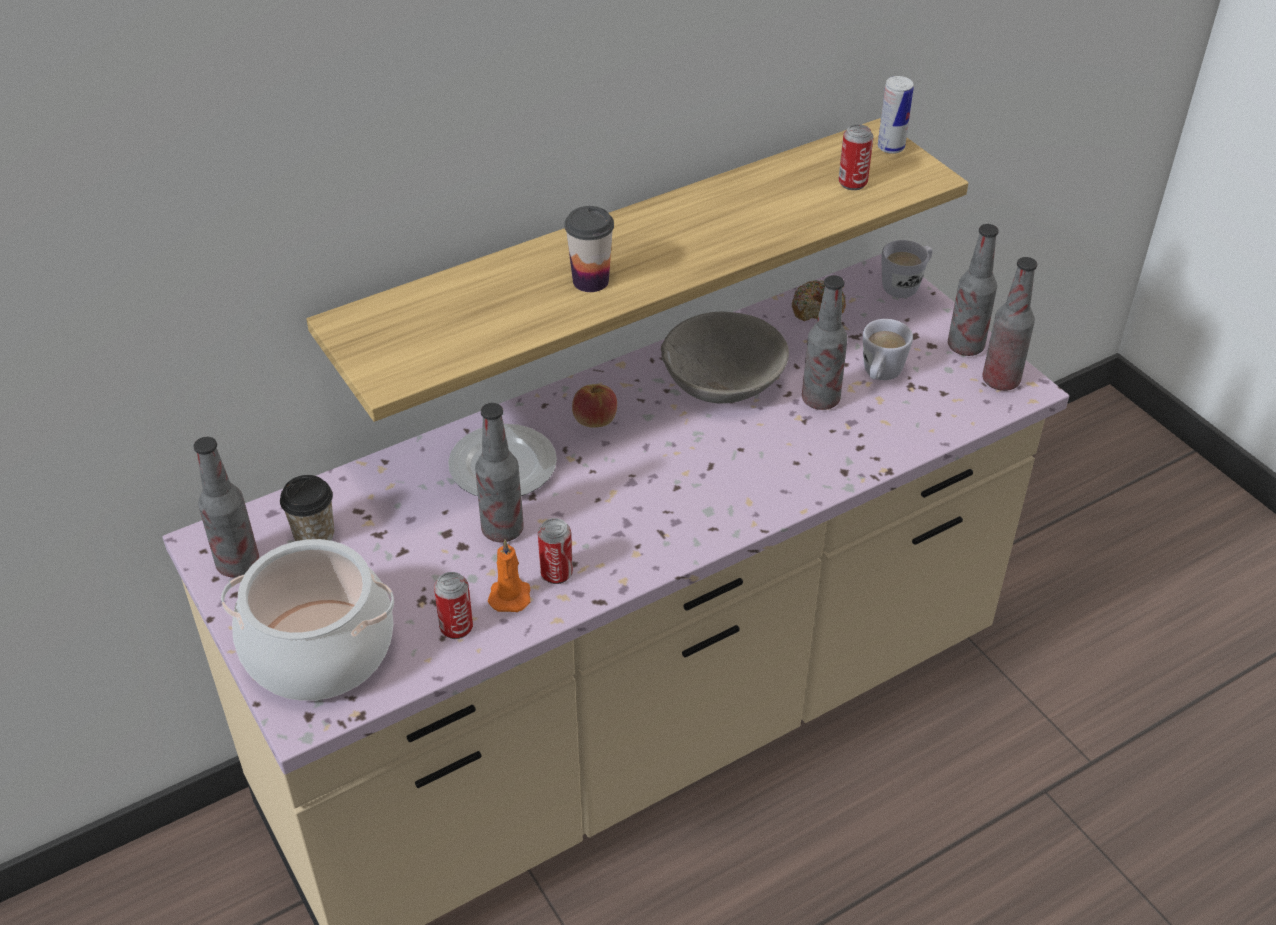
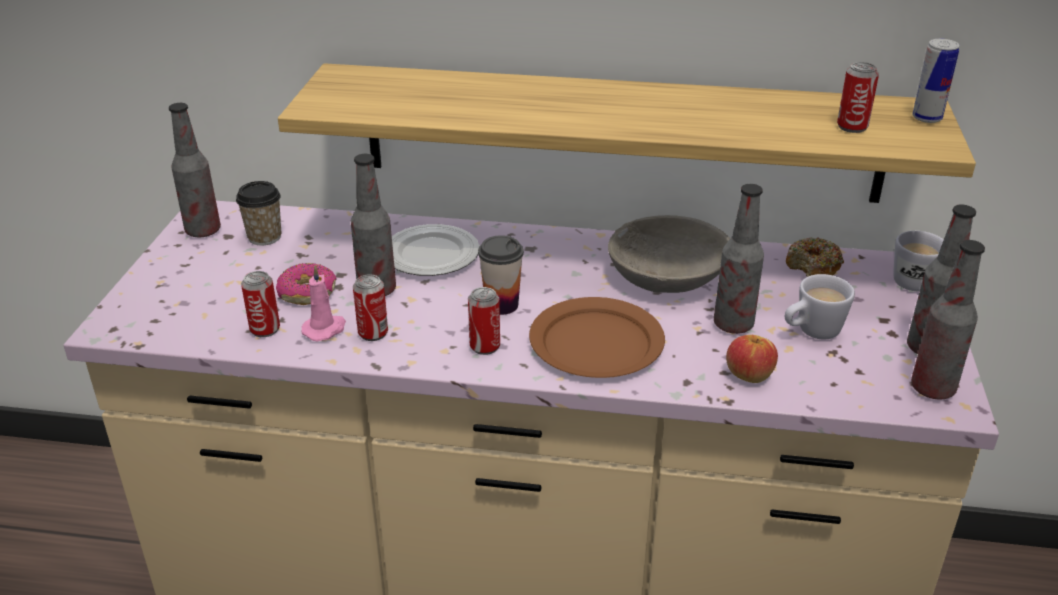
camera: 40 degrees right, 10 degrees down
cooking pot [221,539,394,701] -> none
orange candle [488,539,530,612] -> pink candle [301,265,346,342]
cup [565,206,614,292] -> cup moved to [478,235,524,315]
apple [572,384,617,428] -> apple moved to [726,335,778,383]
none -> donut [276,263,337,305]
none -> can [468,287,500,355]
none -> brown plate [529,297,665,378]

